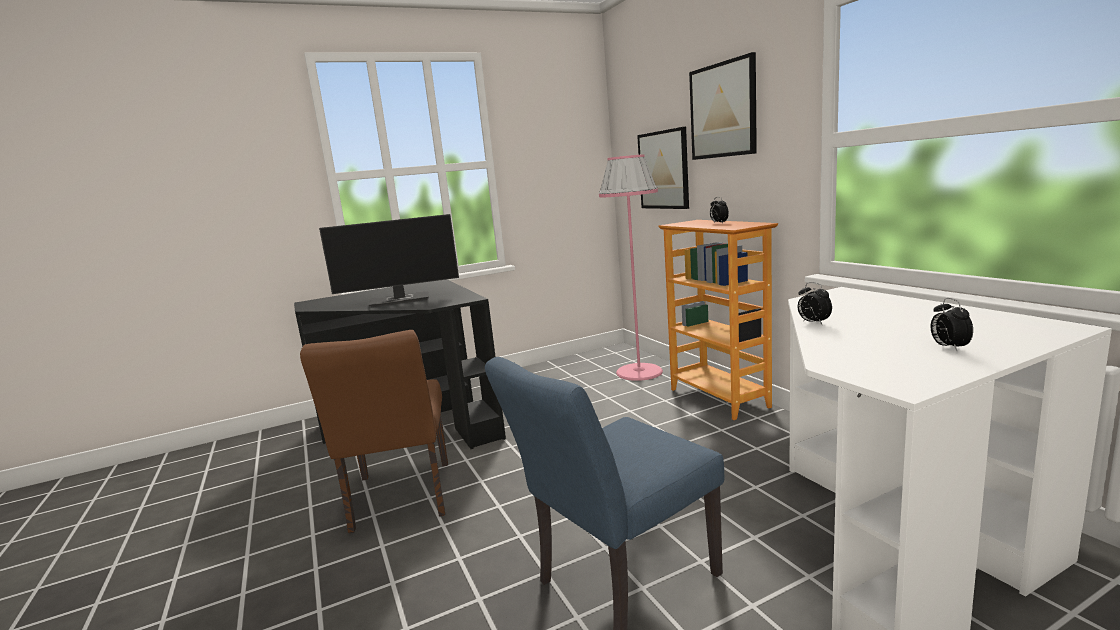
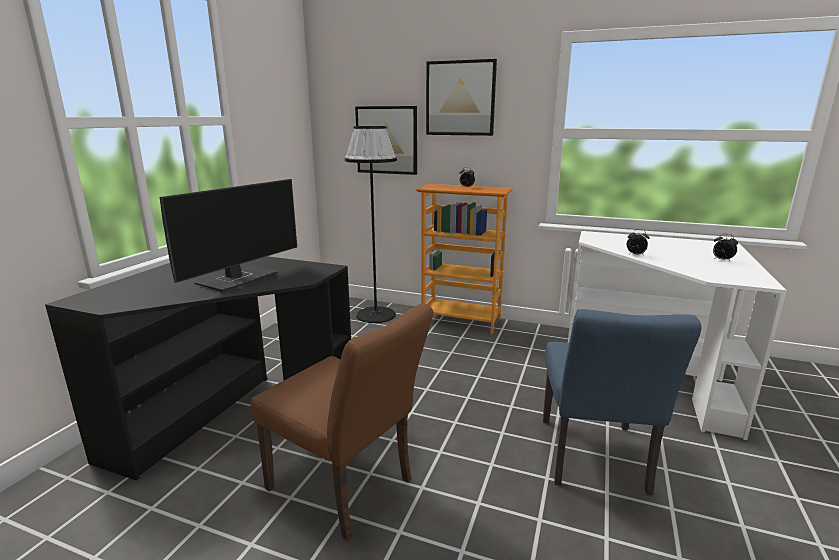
camera: 45 degrees left, 5 degrees up
pink floor lamp [599,154,663,381] -> black floor lamp [345,126,397,323]

